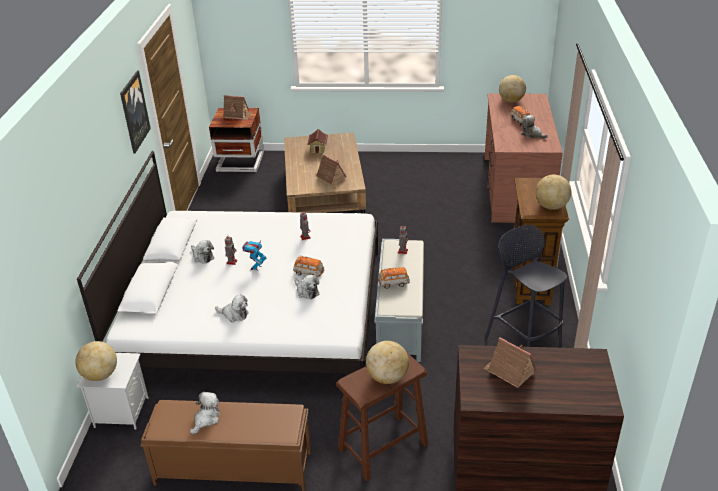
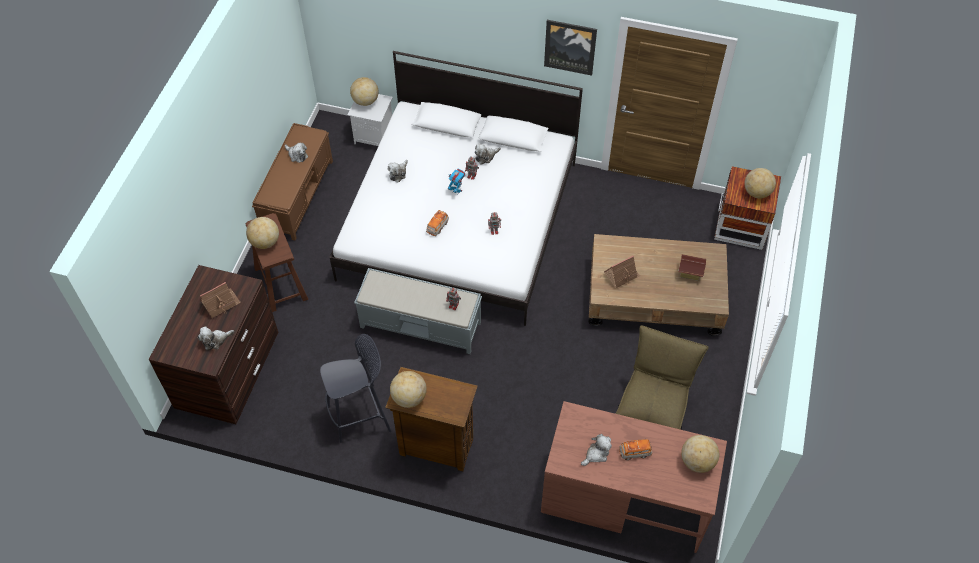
camera: 100 degrees right, 20 degrees up
toy house [223,95,252,120] -> globe [744,168,776,198]
plush toy [294,274,320,299] -> plush toy moved to [198,326,234,350]
toy car [378,267,410,289] -> none
none -> beige office chair [616,325,709,430]

